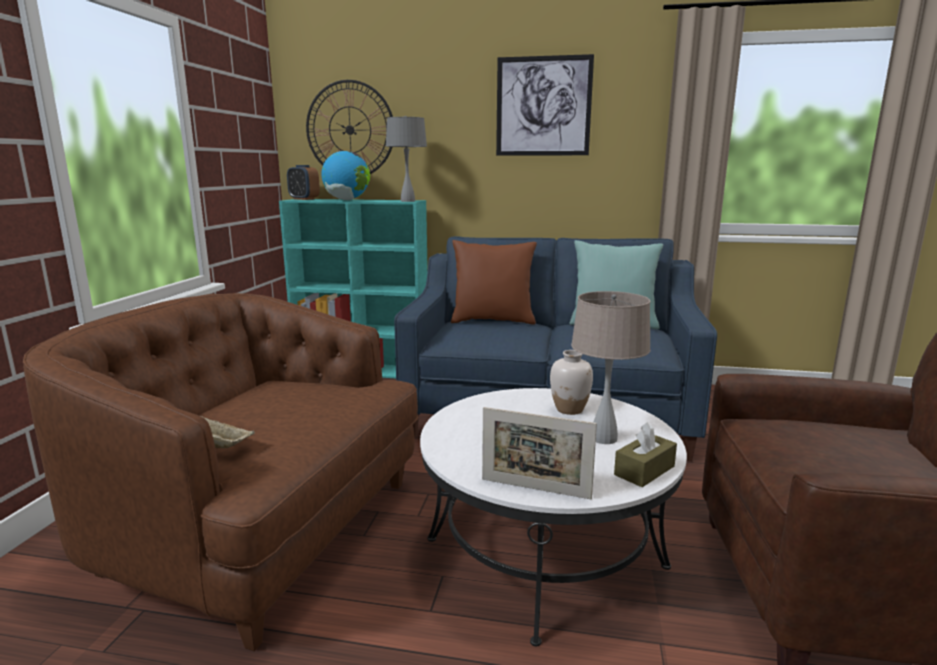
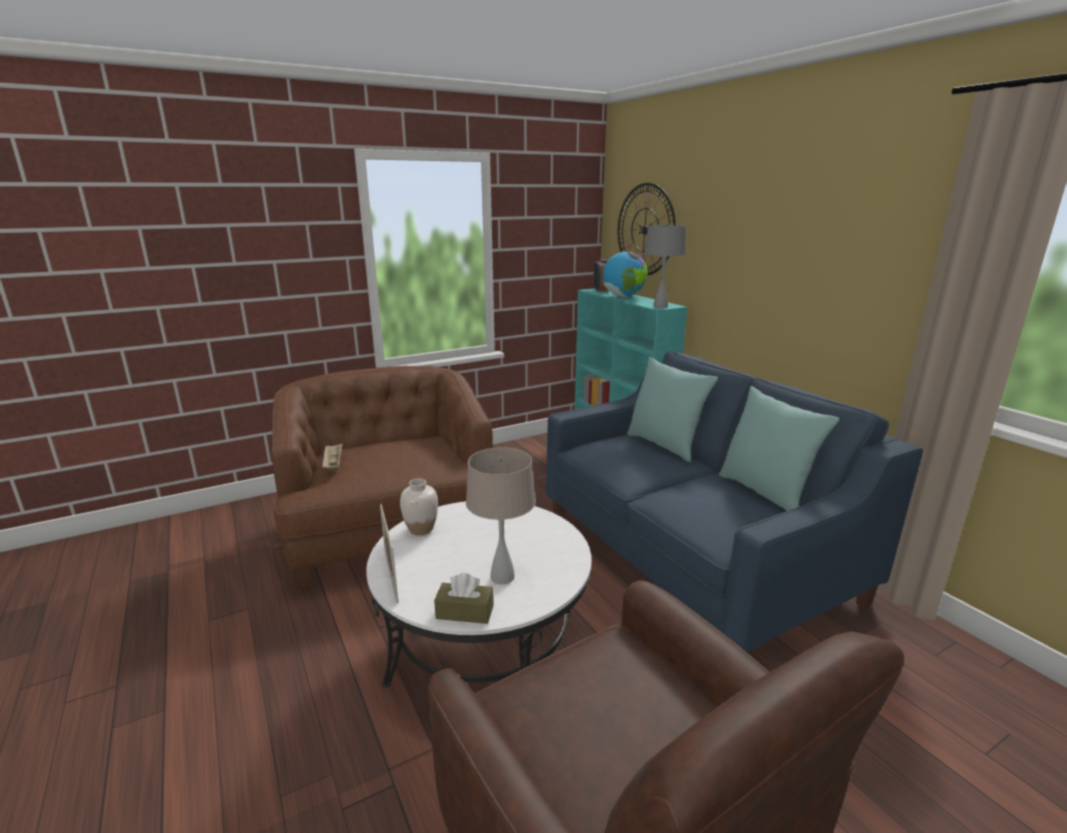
camera: 50 degrees right, 5 degrees up
brown pillow [451,240,537,325] -> turquoise pillow [627,357,718,462]
picture [496,54,594,156] -> none
white vase [550,350,593,415] -> white vase moved to [400,478,438,535]

